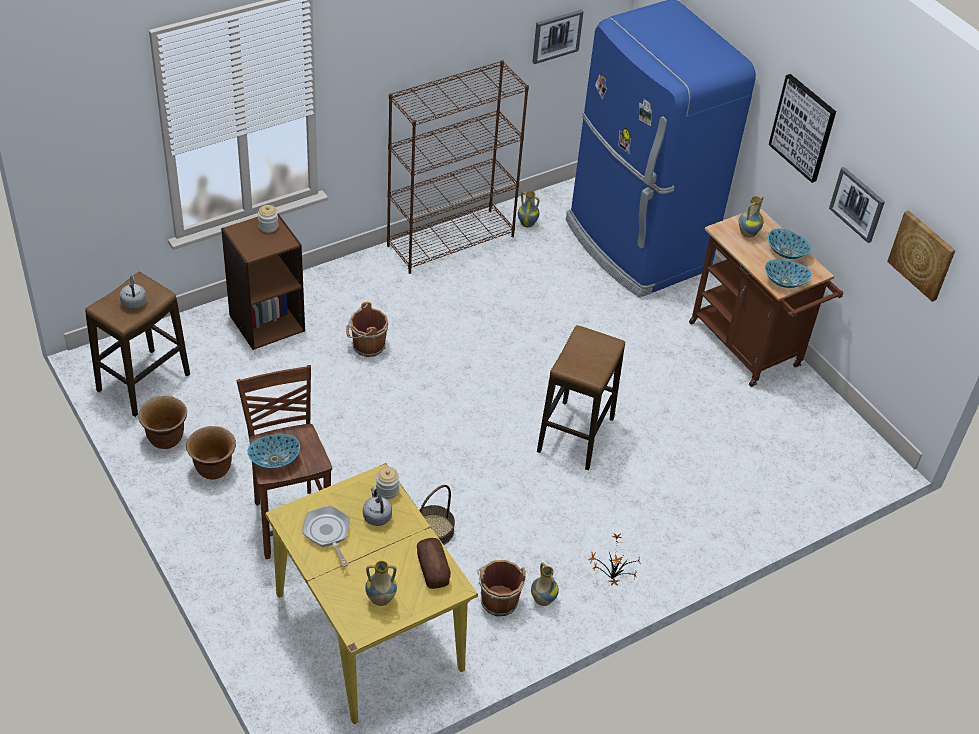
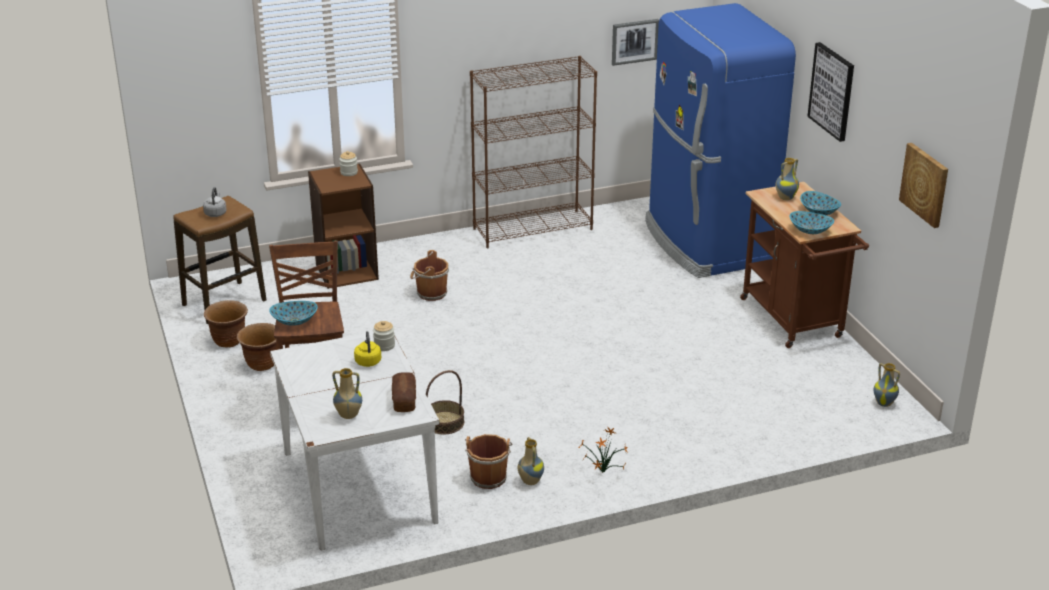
camera: 15 degrees right, 15 degrees down
yellow dining table [265,463,478,724] -> white dining table [270,332,440,550]
frying pan [302,506,350,567] -> none
grey kettle [363,487,392,526] -> yellow kettle [354,331,381,367]
vase [518,191,539,228] -> vase moved to [874,363,900,407]
stool [537,325,625,470] -> none
picture [829,167,885,243] -> none

